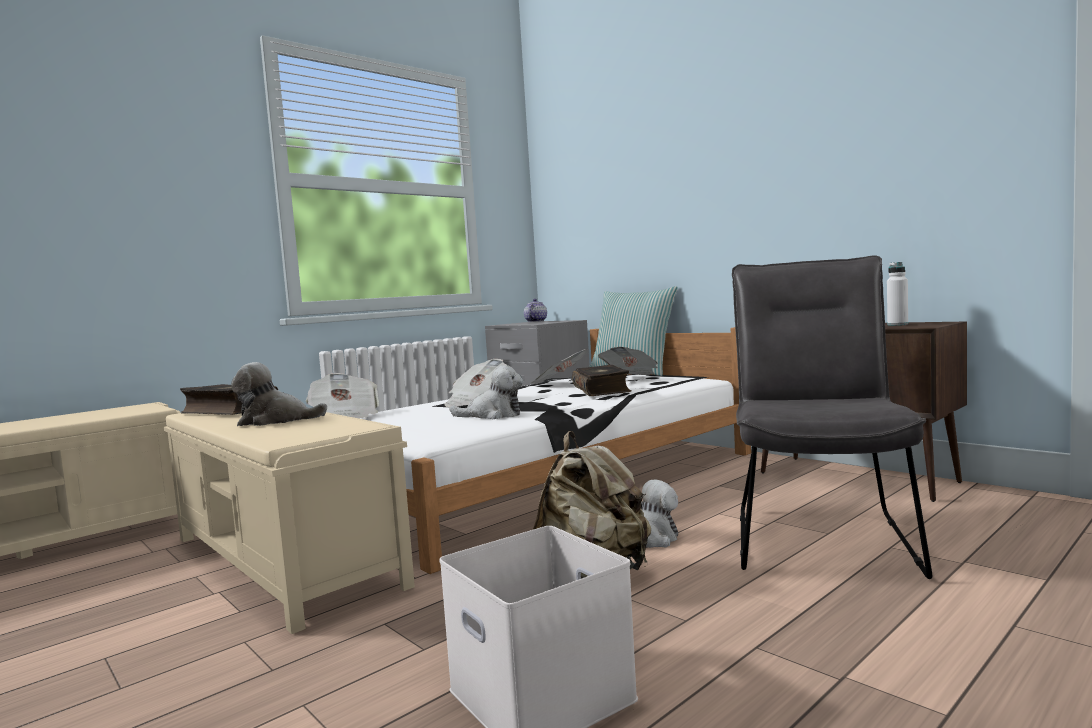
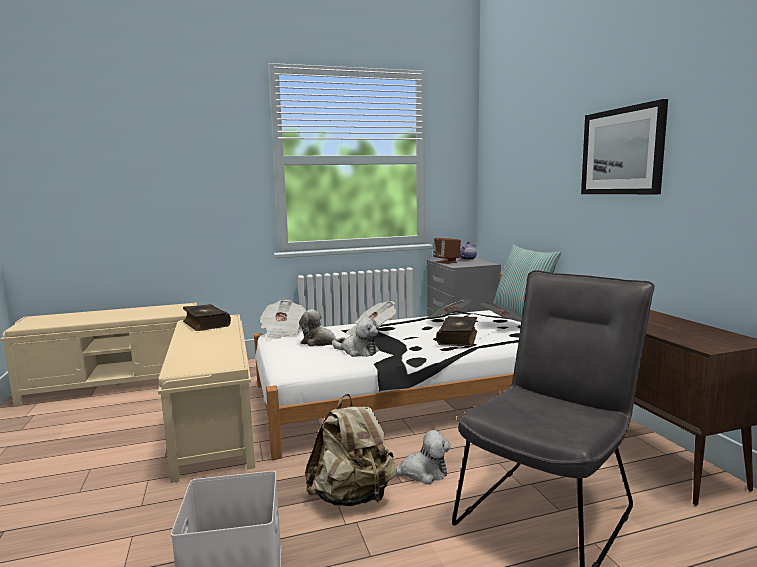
camera: 25 degrees right, 5 degrees up
plush toy [231,362,327,426] -> plush toy moved to [299,309,345,346]
white bottle [887,262,908,326] -> none
none -> brown speaker [433,238,461,264]
none -> picture [581,99,668,194]

